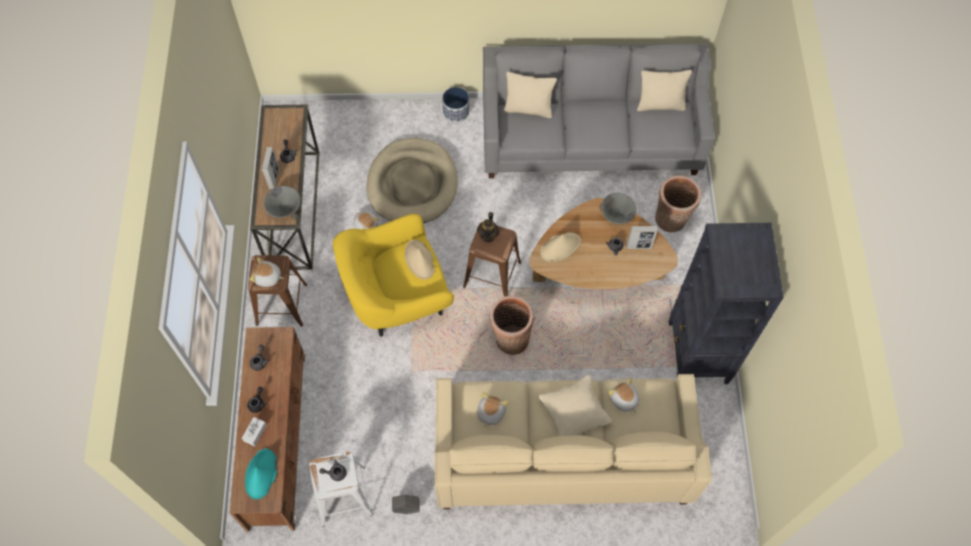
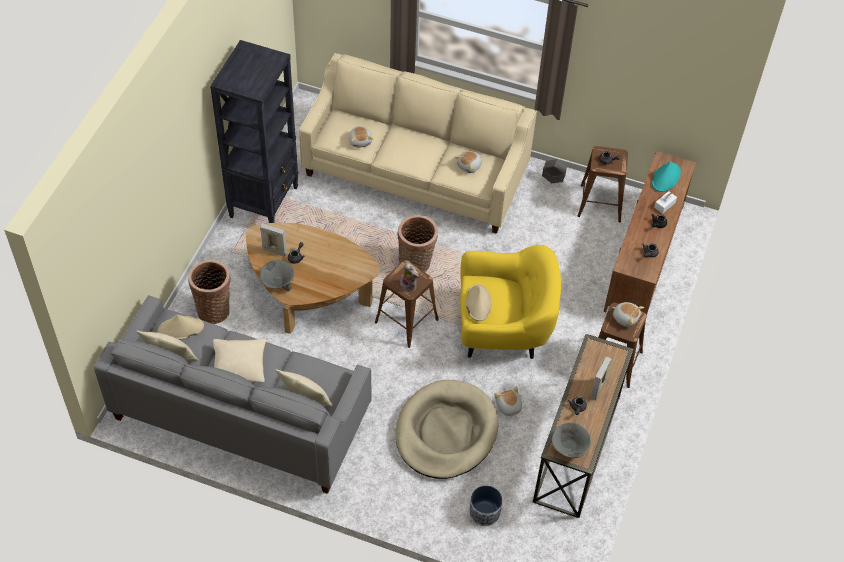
camera: 160 degrees left, 10 degrees down
grey bowl [264,186,301,220] -> grey bowl moved to [552,423,591,458]
white stool [309,452,373,527] -> brown stool [578,146,628,223]
planter [442,87,469,122] -> planter moved to [469,486,502,526]
teapot [477,212,499,243] -> plush toy [400,263,419,293]
beige pillow [538,375,612,436] -> beige pillow moved to [213,339,266,382]
beige hat [540,232,581,262] -> beige hat moved to [157,315,204,340]

